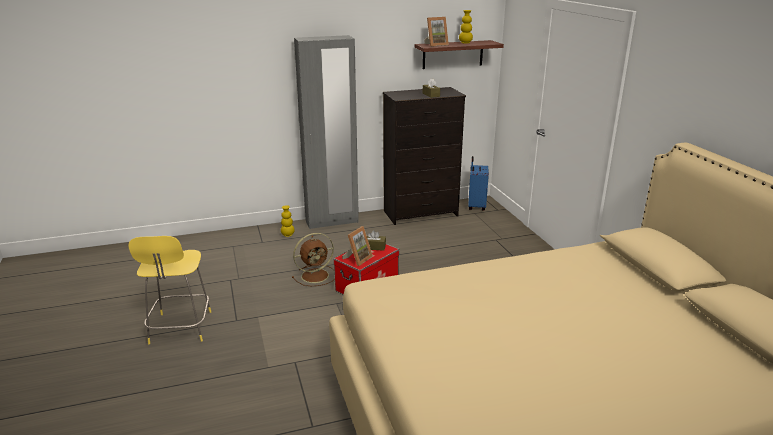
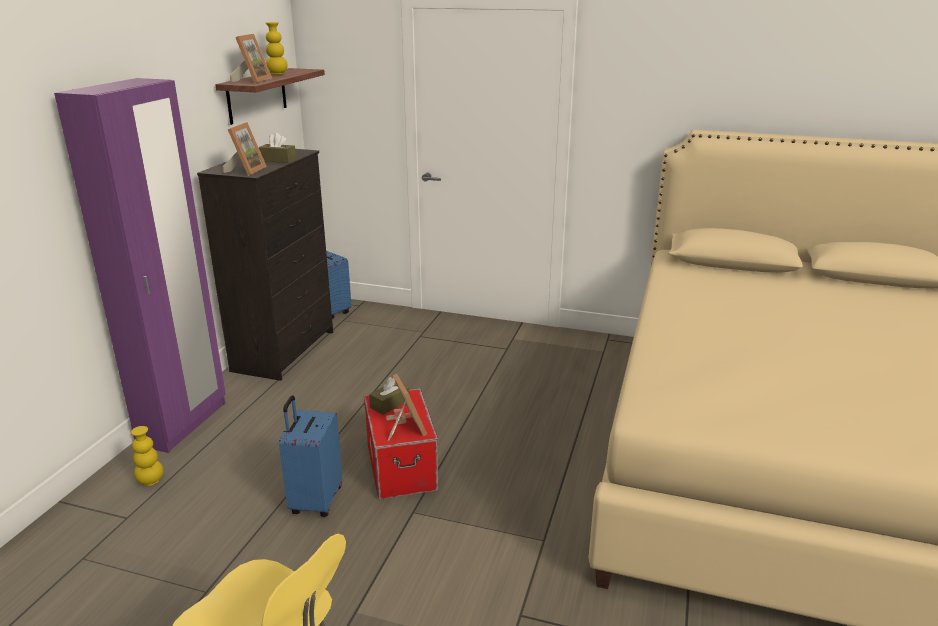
camera: 55 degrees left, 0 degrees up
brown fan [292,233,335,286] -> blue suitcase [279,395,342,517]
grey wardrobe [294,35,359,229] -> purple wardrobe [54,78,226,453]
none -> picture frame [222,122,267,176]

